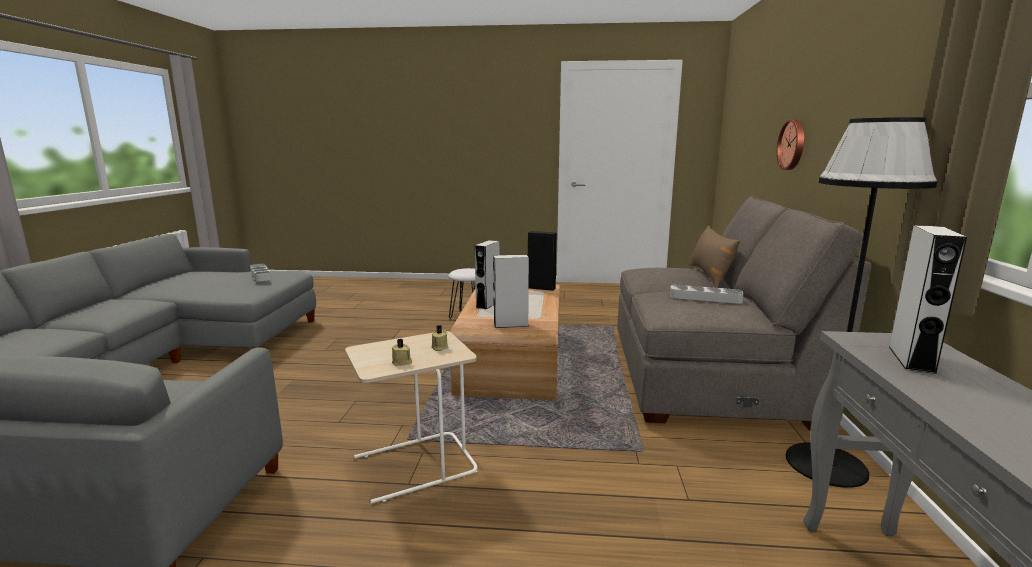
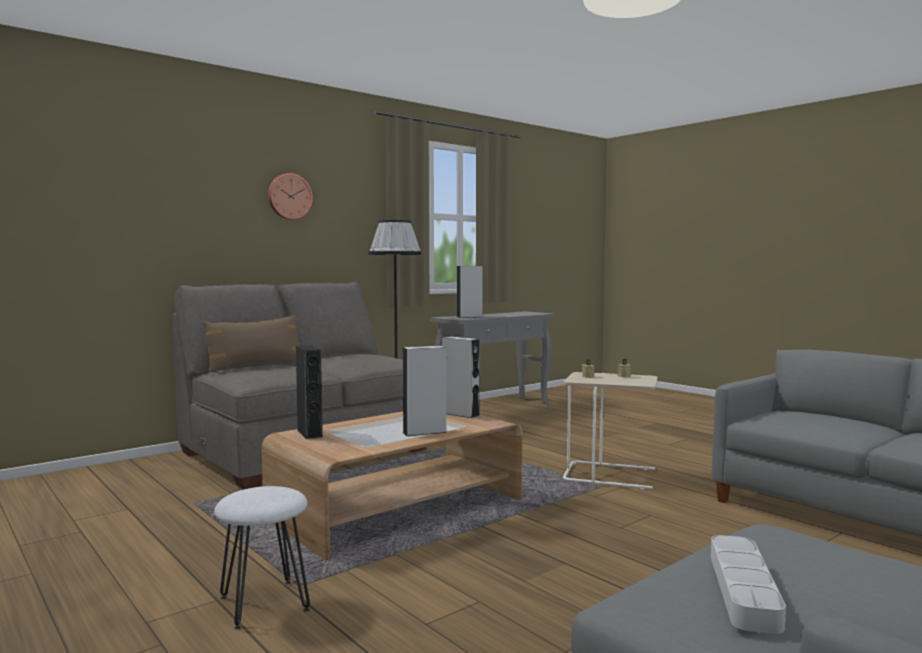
camera: 135 degrees left, 10 degrees down
grey tray [670,285,743,304] -> none
wall clock [777,119,804,170] -> wall clock moved to [268,173,313,220]

